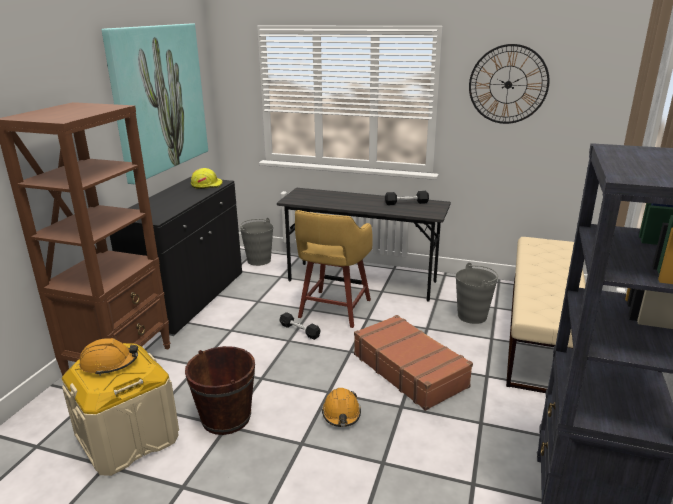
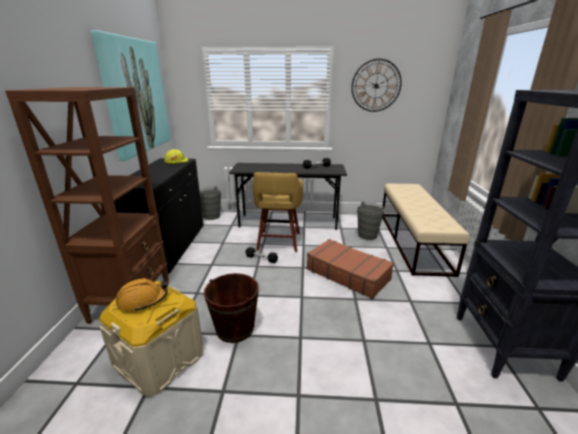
camera: 15 degrees left, 0 degrees up
orange hard hat [322,388,361,427] -> none

